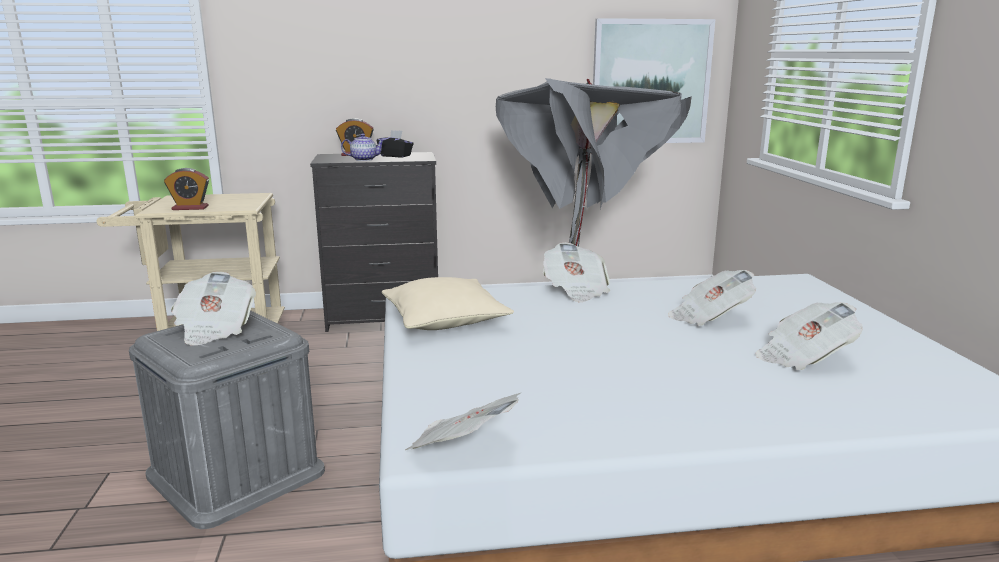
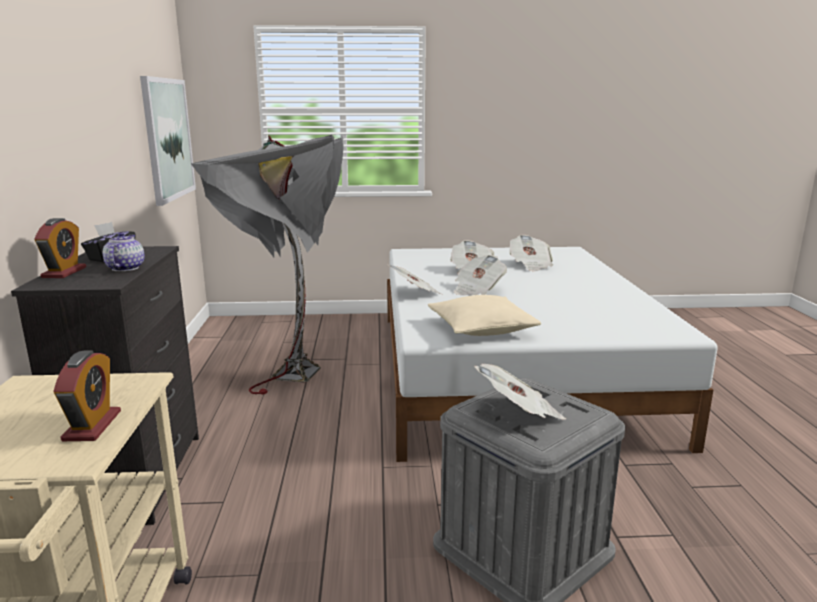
camera: 85 degrees left, 0 degrees up
newspaper [405,393,521,450] -> newspaper moved to [454,255,507,295]

